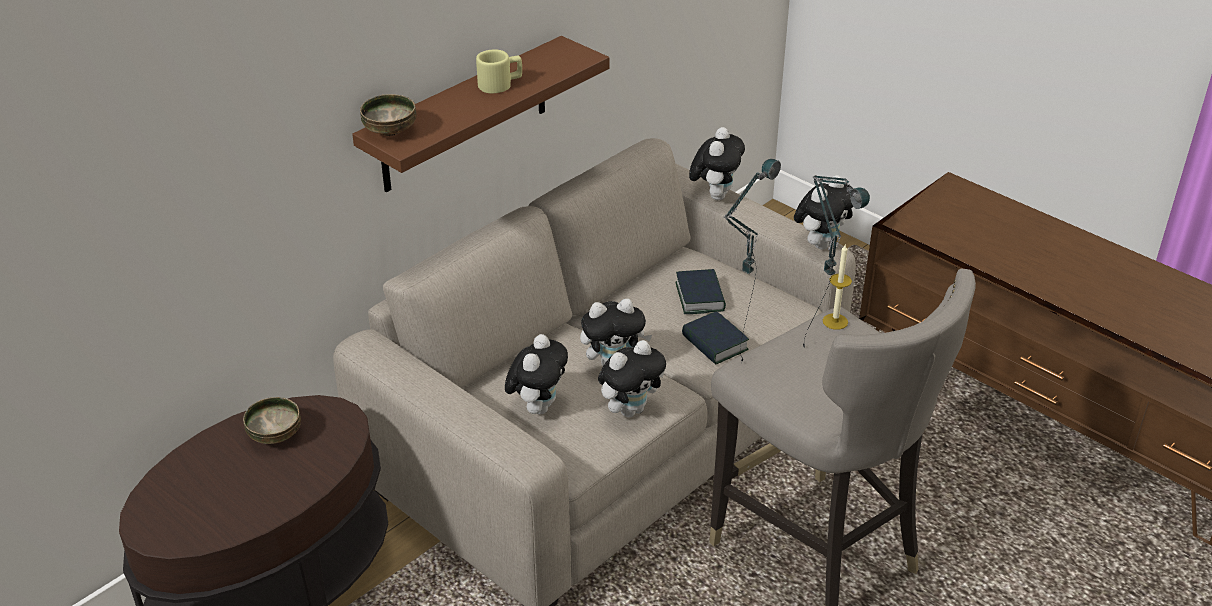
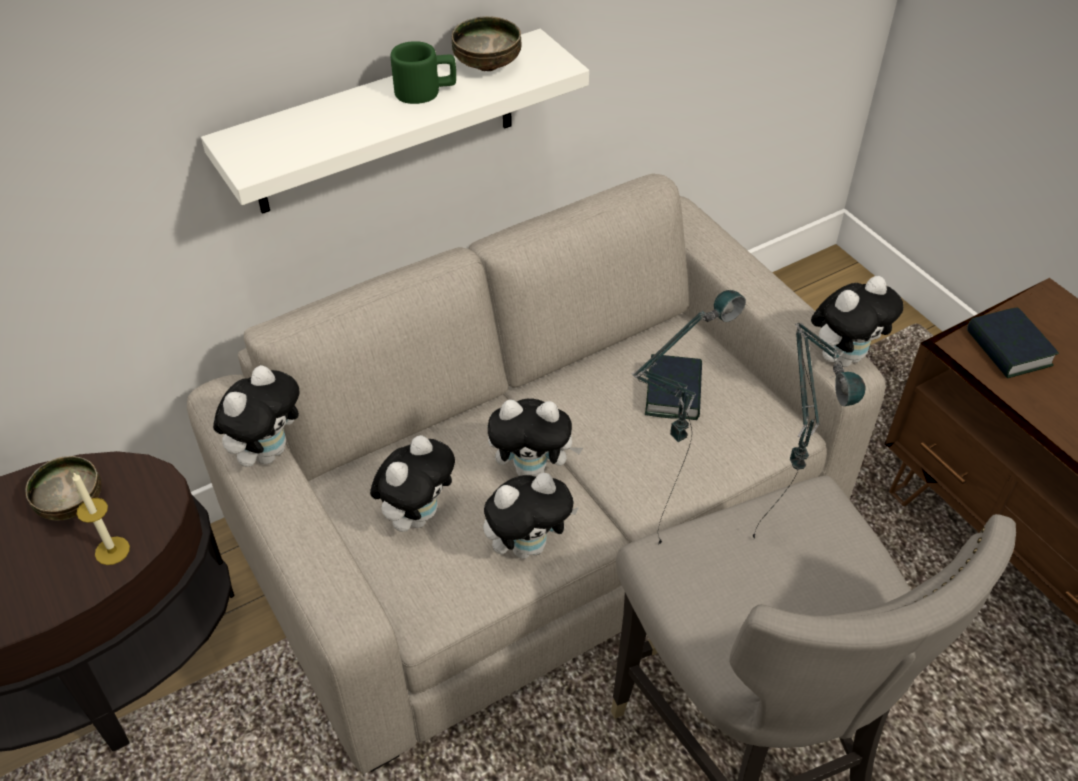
camera: 15 degrees right, 10 degrees up
brown shelf [352,36,609,192] -> white shelf [201,29,589,214]
bowl [360,94,416,136] -> bowl moved to [452,16,522,71]
beige mug [476,49,522,93] -> green mug [391,41,456,104]
book [682,311,749,365] -> book moved to [967,307,1059,378]
plush toy [689,127,745,200] -> plush toy moved to [213,365,300,467]
candle [823,245,852,330] -> candle moved to [72,472,130,565]

